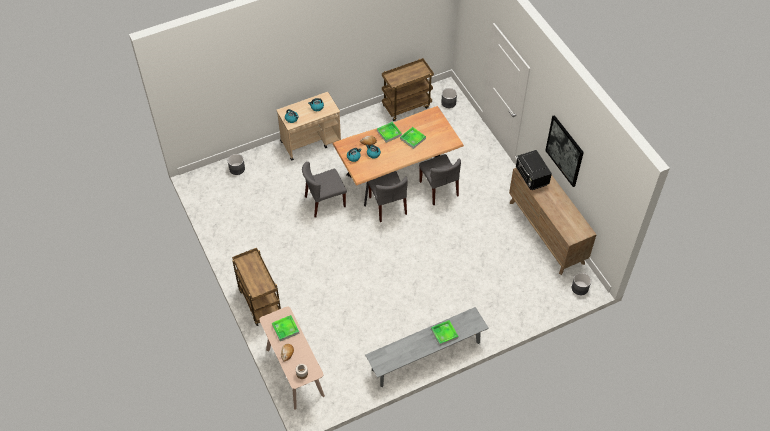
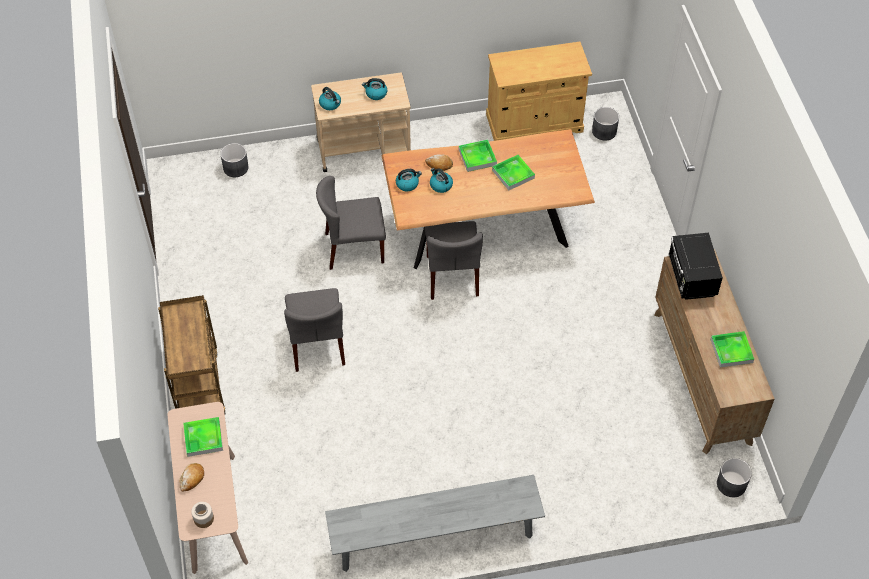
camera: 15 degrees right, 0 degrees up
brown cart [382,58,434,121] -> beige cabinet [486,42,592,141]
grey chair [419,154,461,206] -> grey chair moved to [284,288,345,372]
tray [431,320,459,346] -> tray moved to [710,331,754,368]
picture [545,115,584,187] -> none

